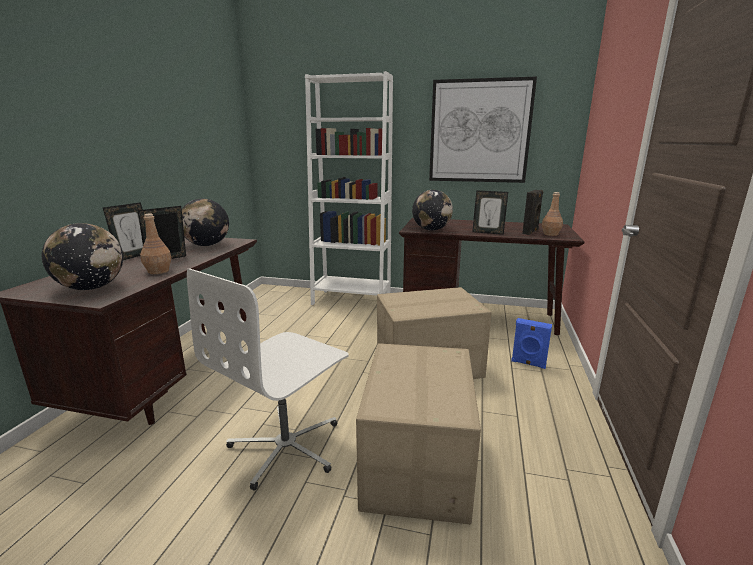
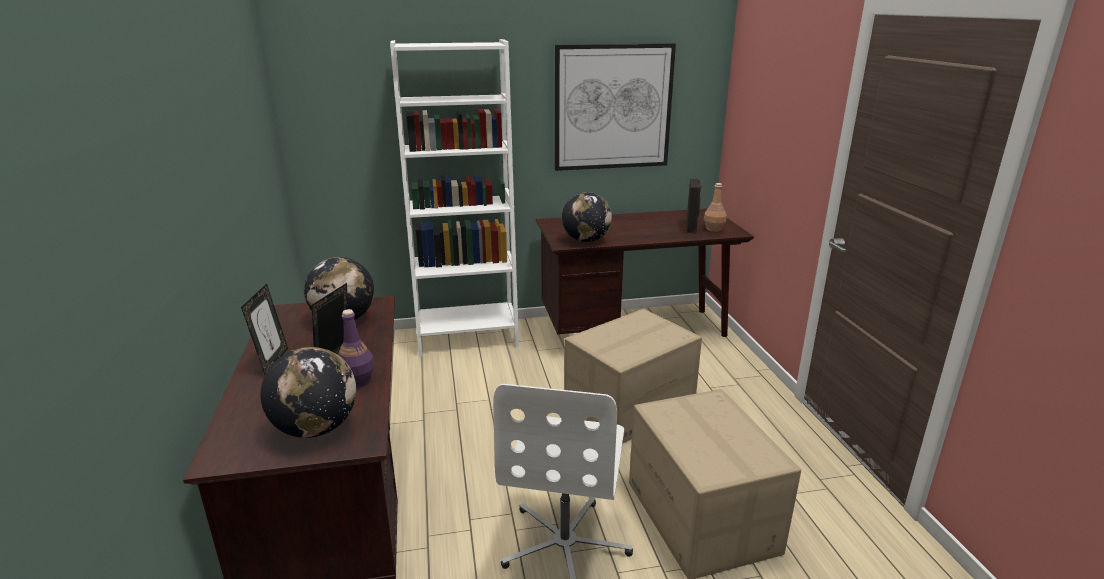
camera: 25 degrees left, 5 degrees up
brown bottle [140,213,171,274] -> purple bottle [338,309,374,387]
picture frame [472,190,508,235] -> none
blue speaker [511,318,552,369] -> none

